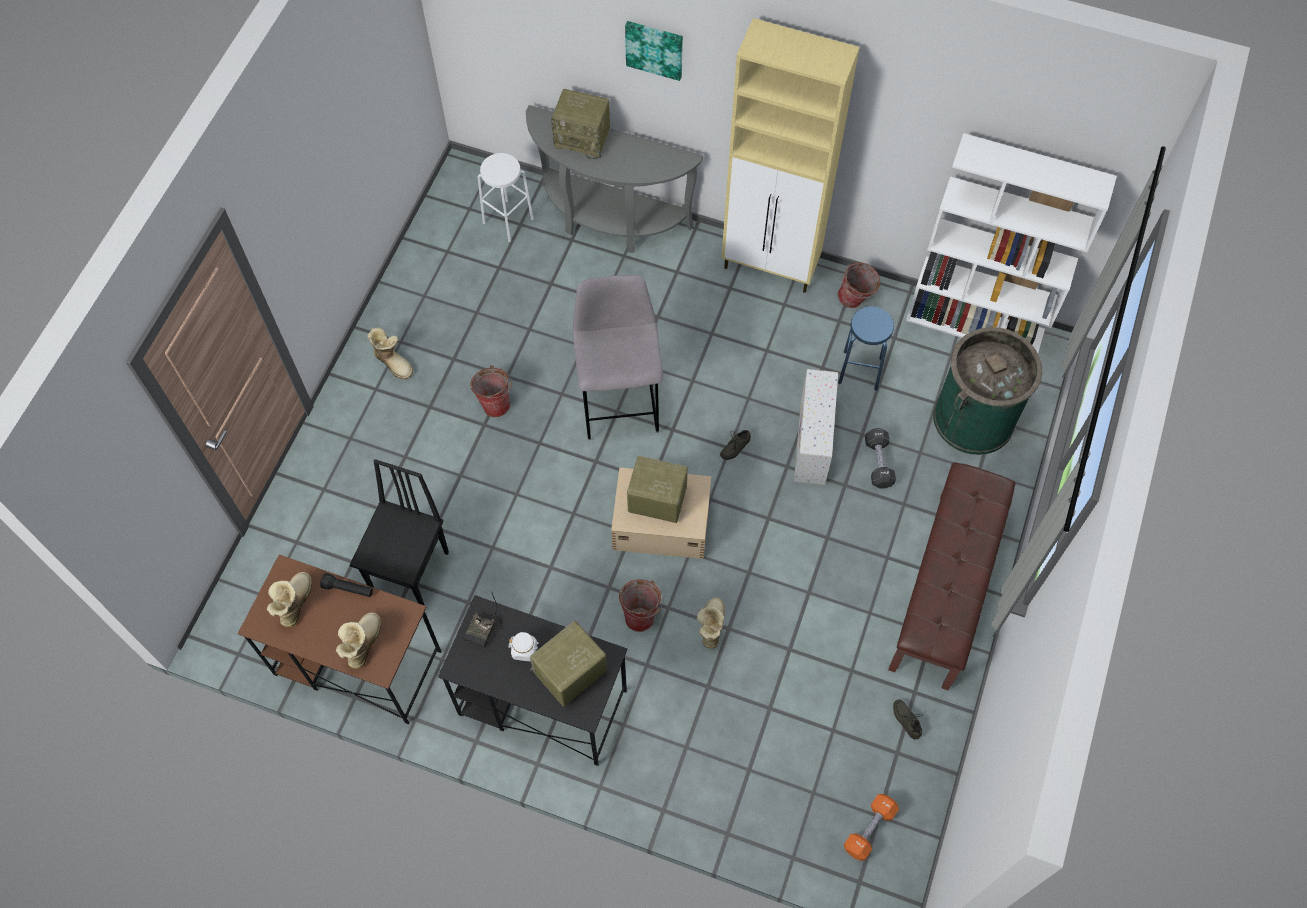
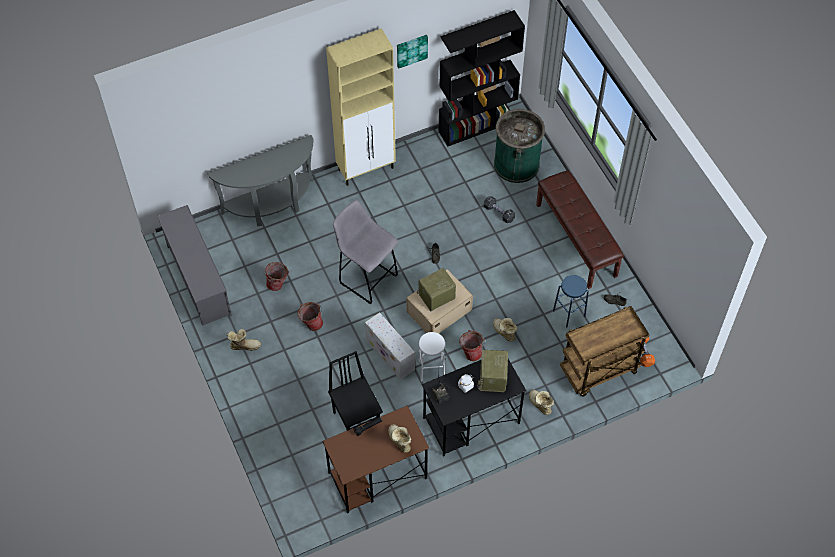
camera: 45 degrees left, 5 degrees down
boot [267,572,312,627] -> boot moved to [529,389,554,415]
white stool [478,153,534,242] -> white stool moved to [418,332,445,382]
radio [551,89,610,159] -> none
picture [625,21,683,81] -> picture moved to [397,35,428,69]
white storage box [794,369,838,485] -> white storage box moved to [365,312,415,380]
bucket [838,262,880,308] -> bucket moved to [265,262,289,291]
blue stool [838,306,894,391] -> blue stool moved to [553,275,589,327]
white bookcase [906,133,1117,353] -> black bookcase [438,10,525,147]
none -> grey shoe rack [157,205,232,326]
none -> brown cart [560,306,649,397]

